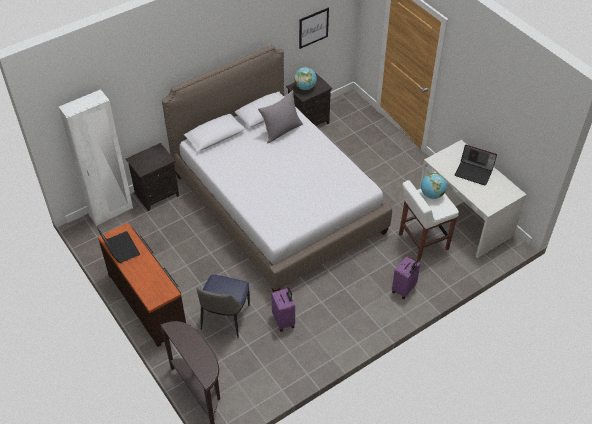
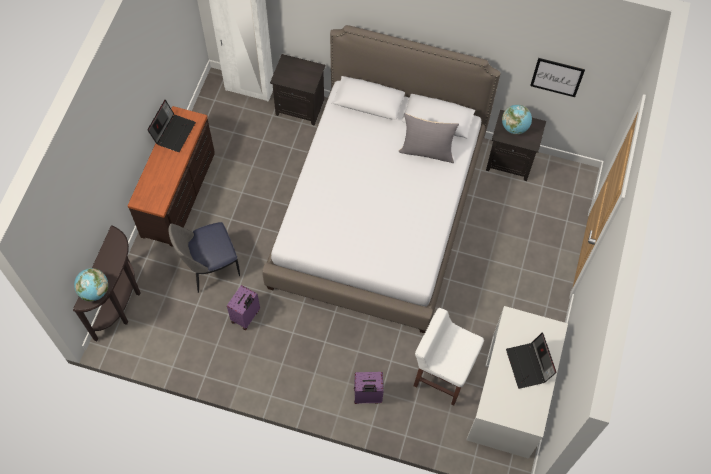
camera: 50 degrees right, 15 degrees up
globe [421,173,447,199] -> globe moved to [74,268,108,301]

